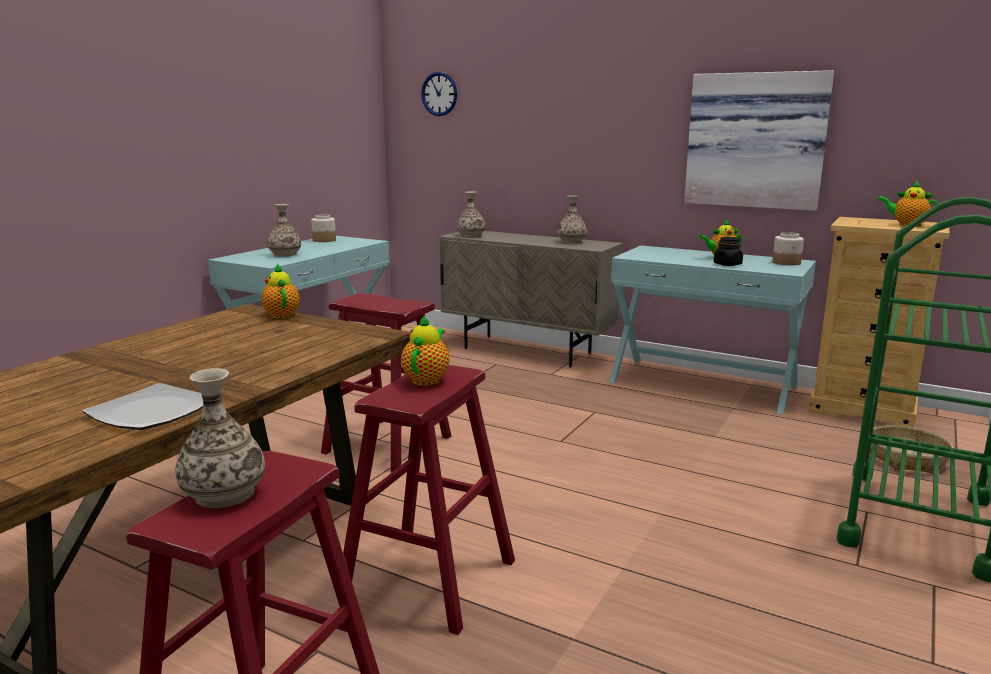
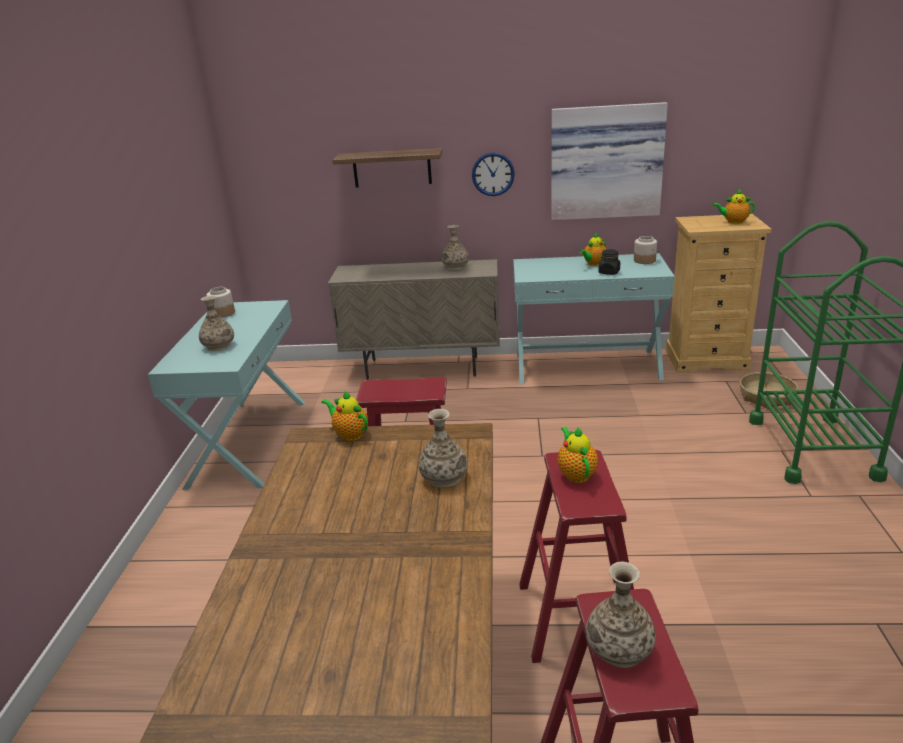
camera: 25 degrees left, 10 degrees up
plate [82,383,203,430] -> none
wall clock [421,72,457,116] -> wall clock moved to [472,152,515,196]
vase [457,191,486,237] -> vase moved to [418,409,468,488]
none -> shelf [332,148,443,188]

